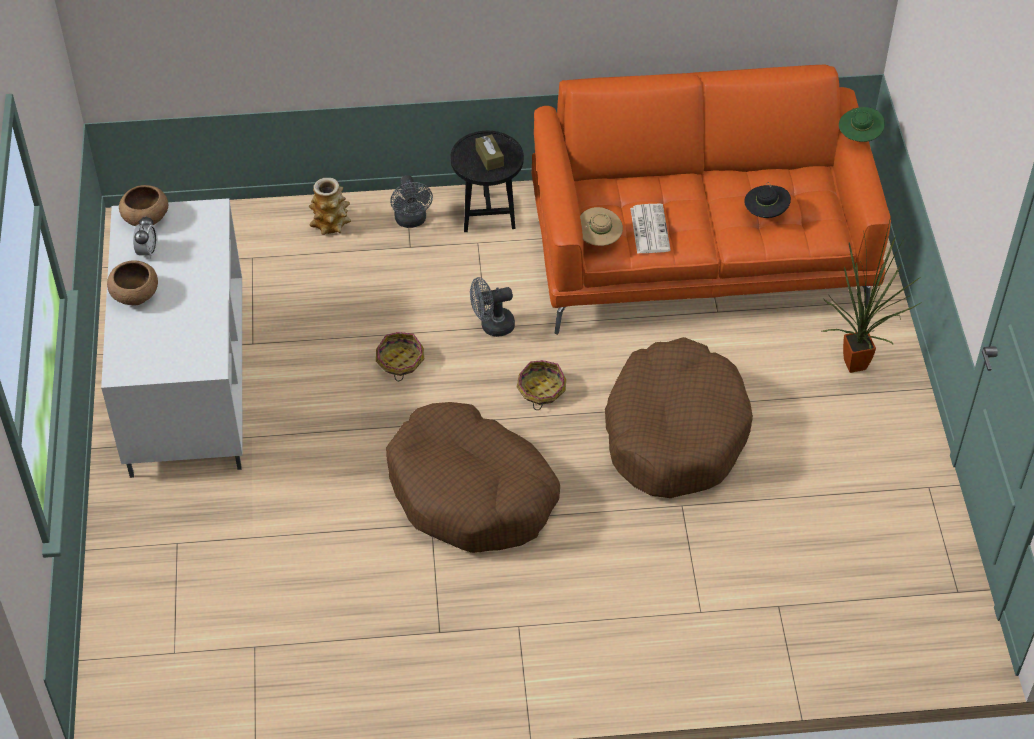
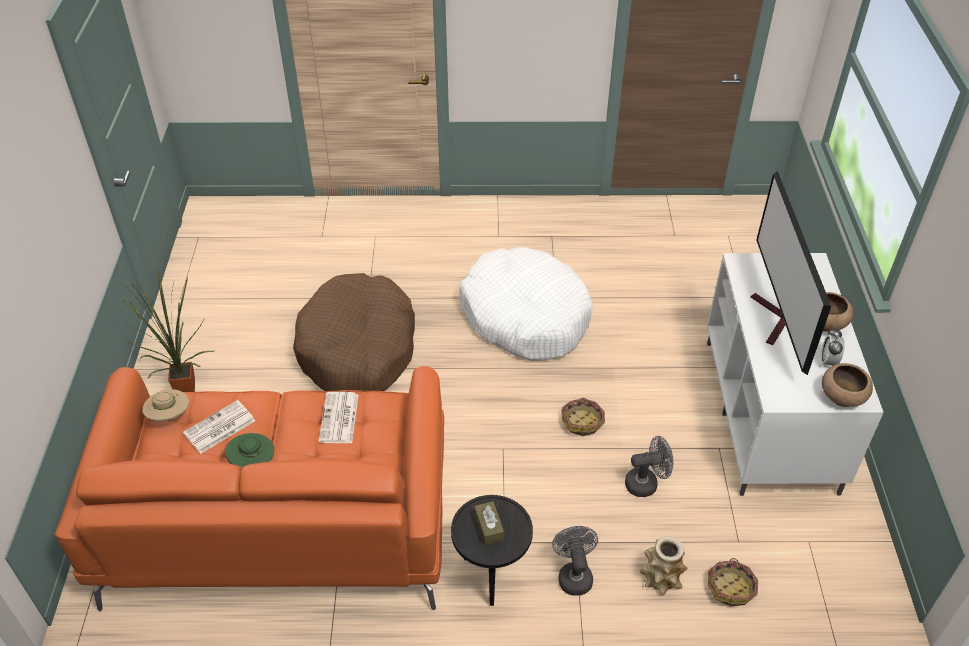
camera: 175 degrees left, 5 degrees down
brown dog bed [386,402,560,553] -> white dog bed [459,247,593,361]
grey fan [470,277,515,337] -> grey fan moved to [625,436,674,497]
basket [517,360,566,410] -> basket moved to [708,558,758,607]
beige hat [580,207,623,246] -> beige hat moved to [142,389,189,422]
black hat [744,182,791,218] -> newspaper [183,400,255,454]
green hat [839,107,885,142] -> green hat moved to [225,433,274,468]
none -> television [751,171,831,375]

